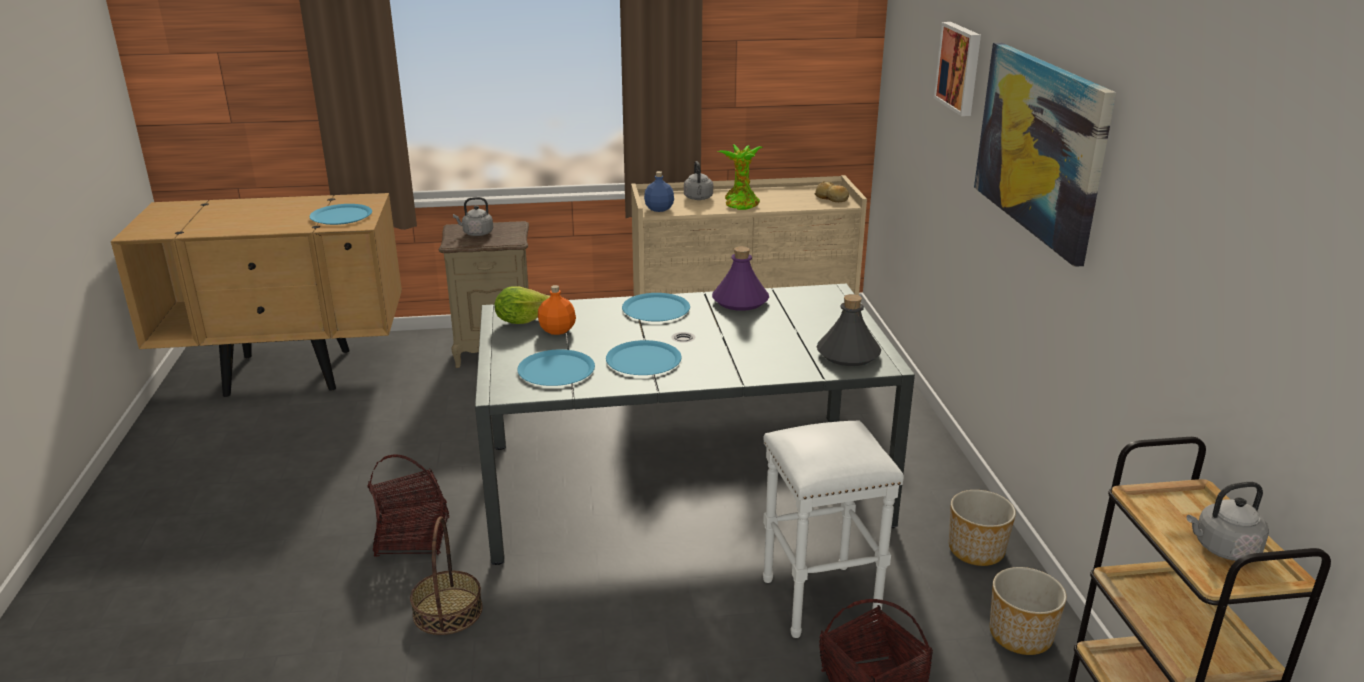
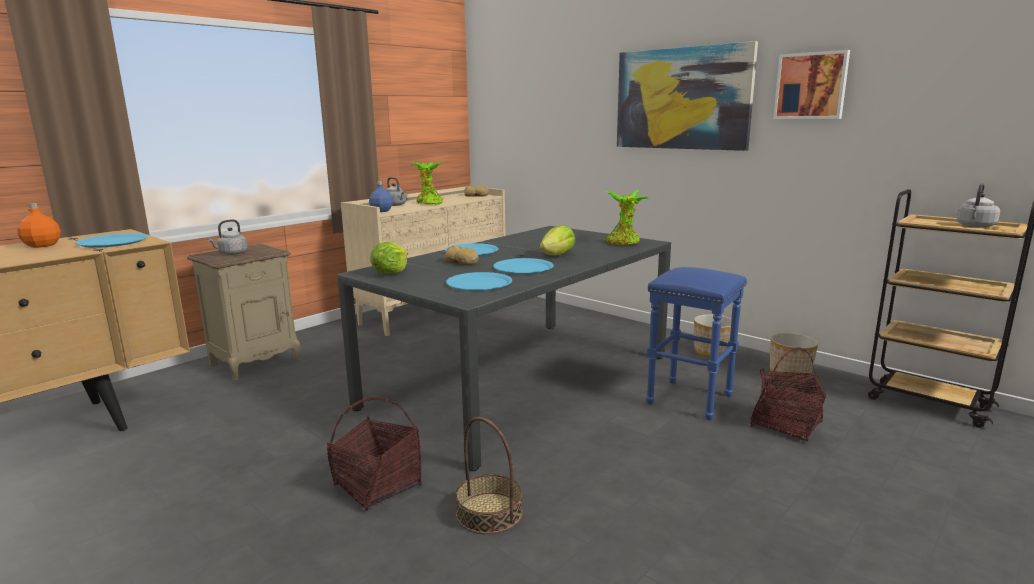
camera: 40 degrees left, 10 degrees down
orange bottle [538,285,576,335] -> orange bottle moved to [17,203,61,248]
purple bottle [712,246,769,311] -> none
white stool [763,420,904,638] -> blue stool [646,267,747,420]
grey bottle [817,294,881,366] -> potted plant [605,190,648,245]
picture [934,22,981,116] -> picture moved to [773,50,850,119]
none -> bread [444,246,479,265]
none -> lettuce [540,225,575,255]

